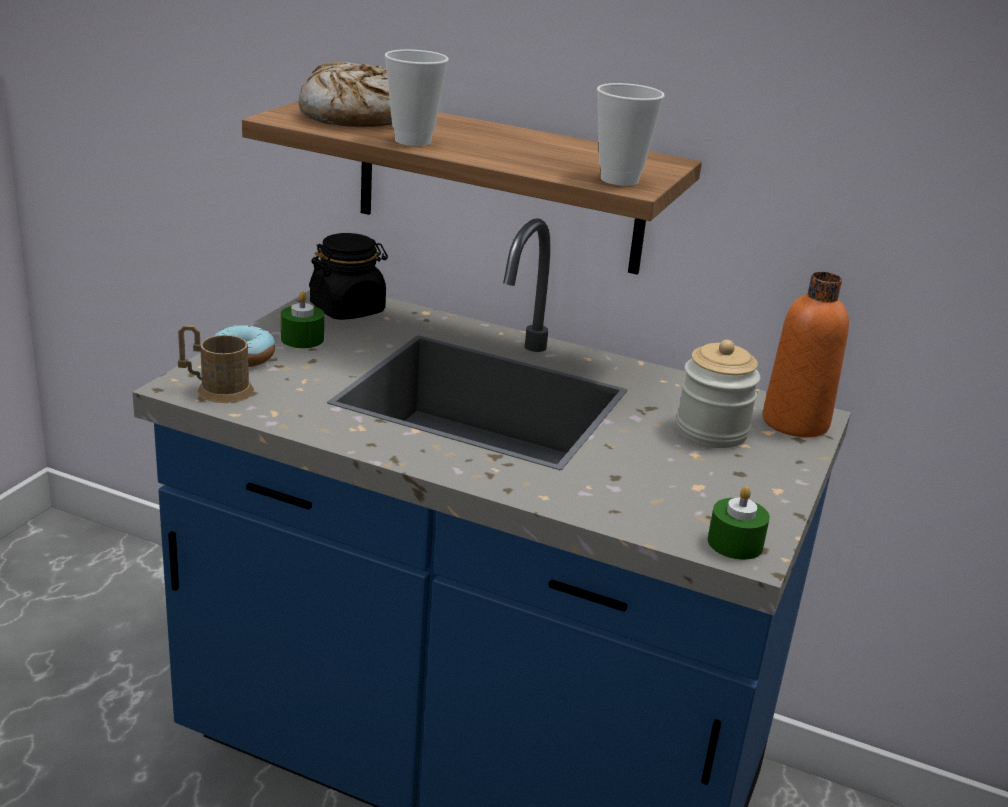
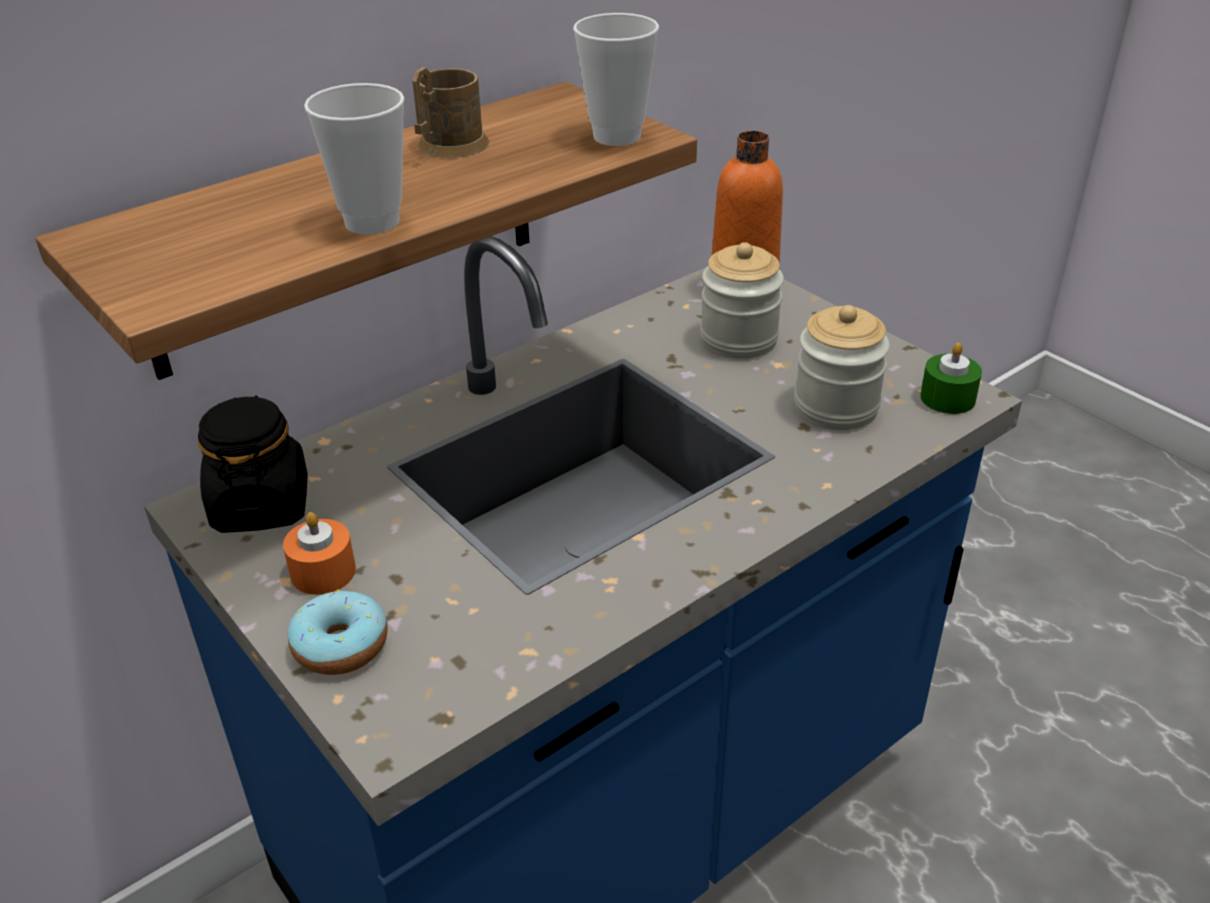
camera: 60 degrees left, 10 degrees up
brown mug [178,325,254,403] -> brown mug moved to [412,67,490,158]
green candle [281,291,324,348] -> orange candle [283,512,356,595]
bread [299,62,392,127] -> none
none -> jar [794,305,890,430]

